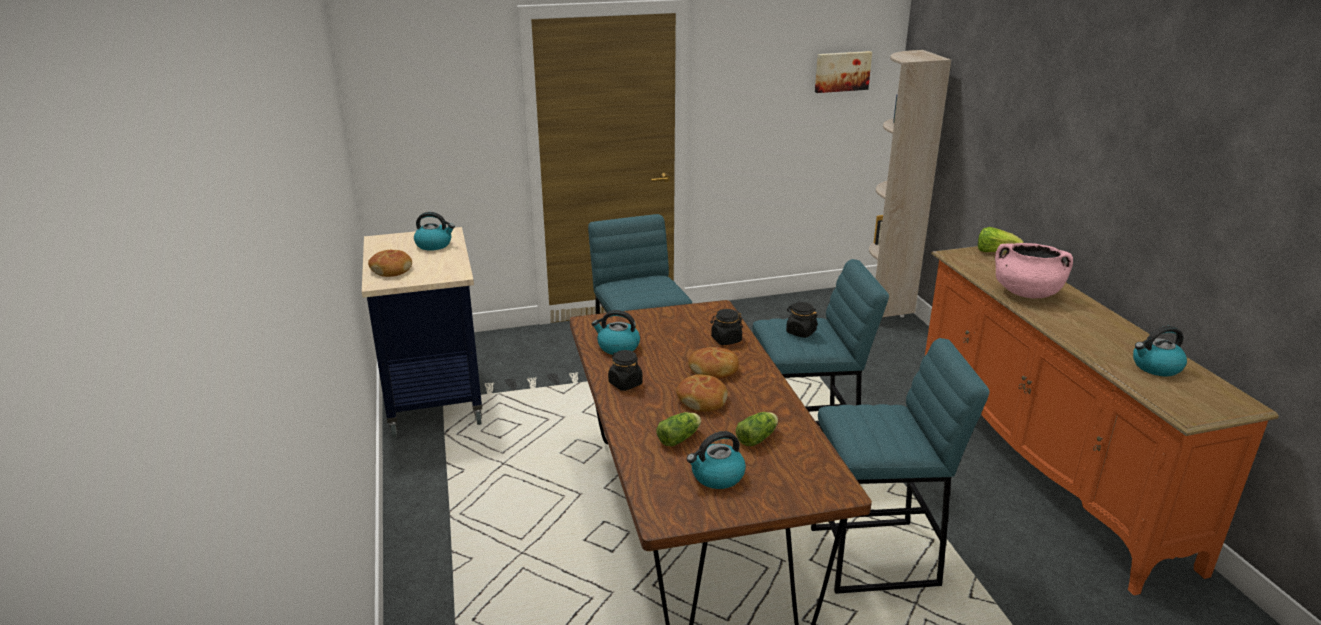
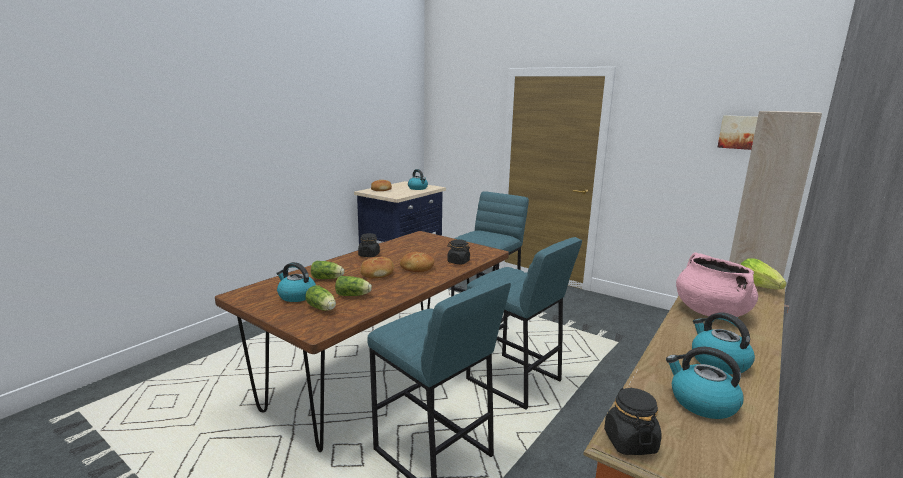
camera: 50 degrees right, 10 degrees down
kettle [592,310,640,355] -> kettle moved to [692,312,755,374]
black jar [786,302,818,338] -> black jar moved to [604,388,662,455]
none -> lettuce [305,285,336,311]

